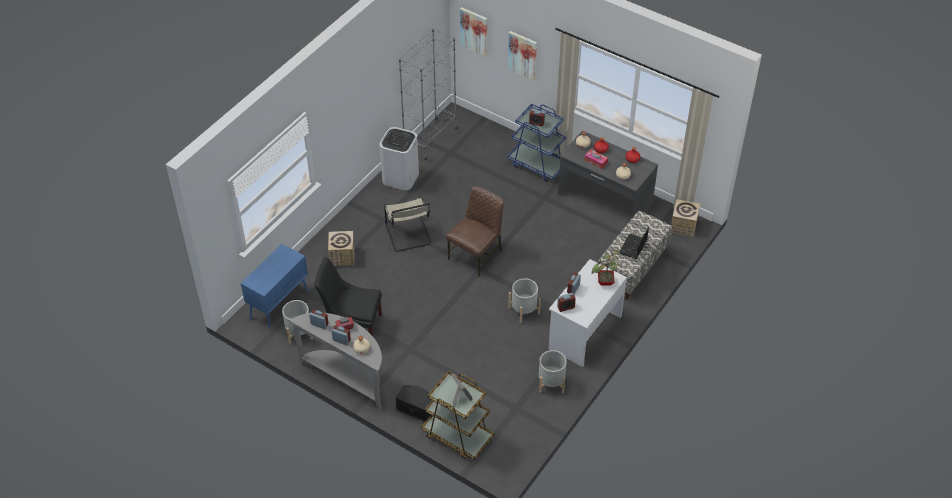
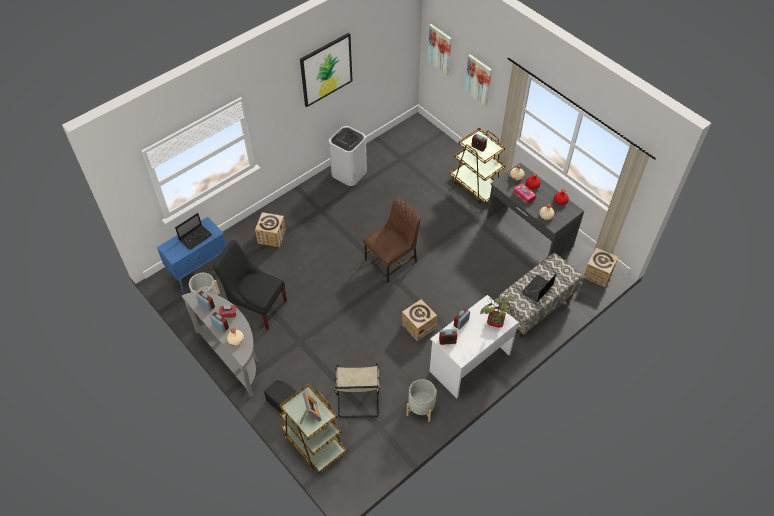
camera: 15 degrees right, 5 degrees up
beige chair [384,196,431,252] -> beige chair moved to [334,363,380,418]
grey bookcase [399,28,458,160] -> none
blue cart [507,104,566,182] -> brown cart [450,128,505,204]
grey planter [508,278,541,323] -> cardboard box [402,299,437,341]
none -> laptop [175,213,212,250]
none -> picture [300,33,352,107]

